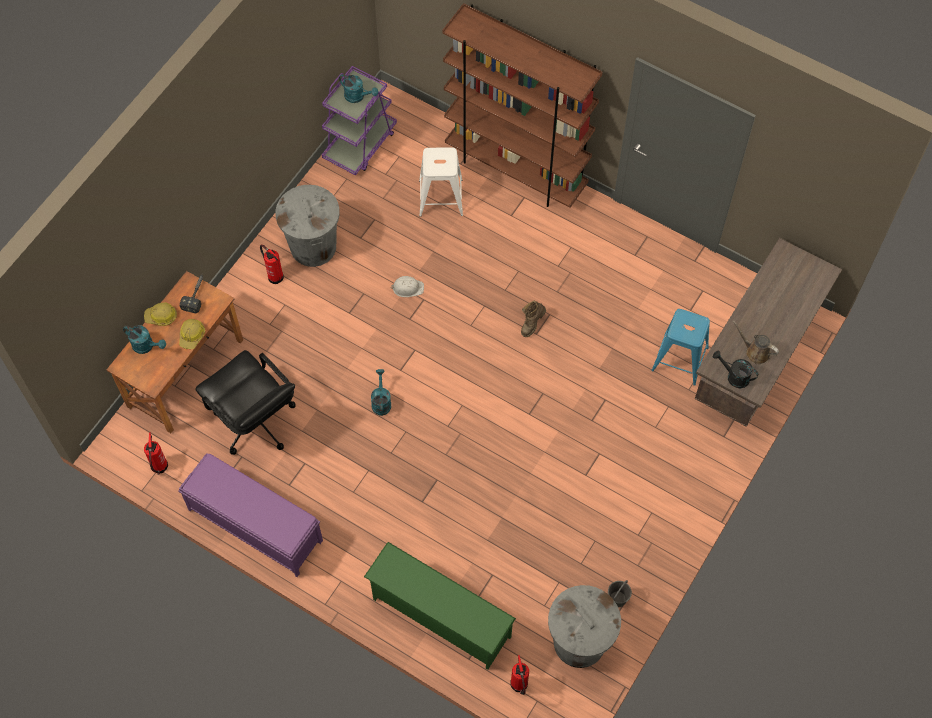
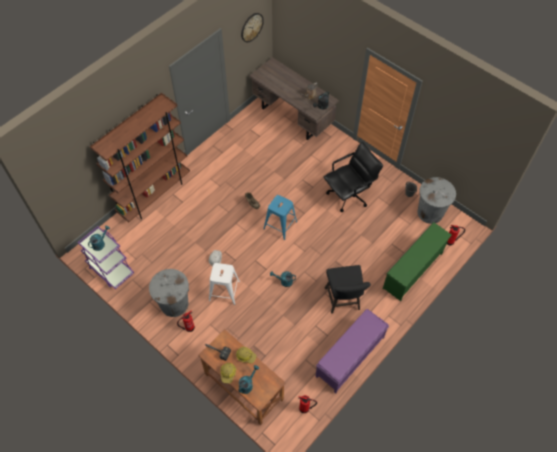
camera: 80 degrees left, 5 degrees down
black office chair [195,350,296,455] -> black office chair moved to [324,142,383,212]
white stool [419,147,463,217] -> white stool moved to [209,263,240,305]
blue stool [651,309,710,386] -> blue stool moved to [263,195,297,240]
none -> wall clock [241,13,264,42]
none -> black stool [325,265,371,314]

